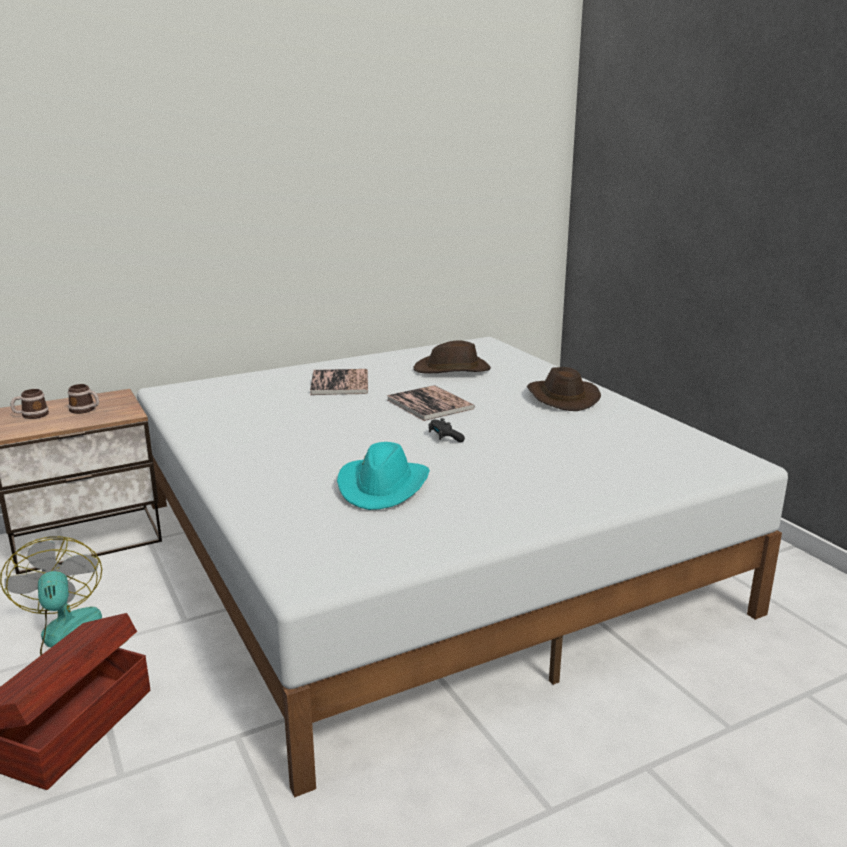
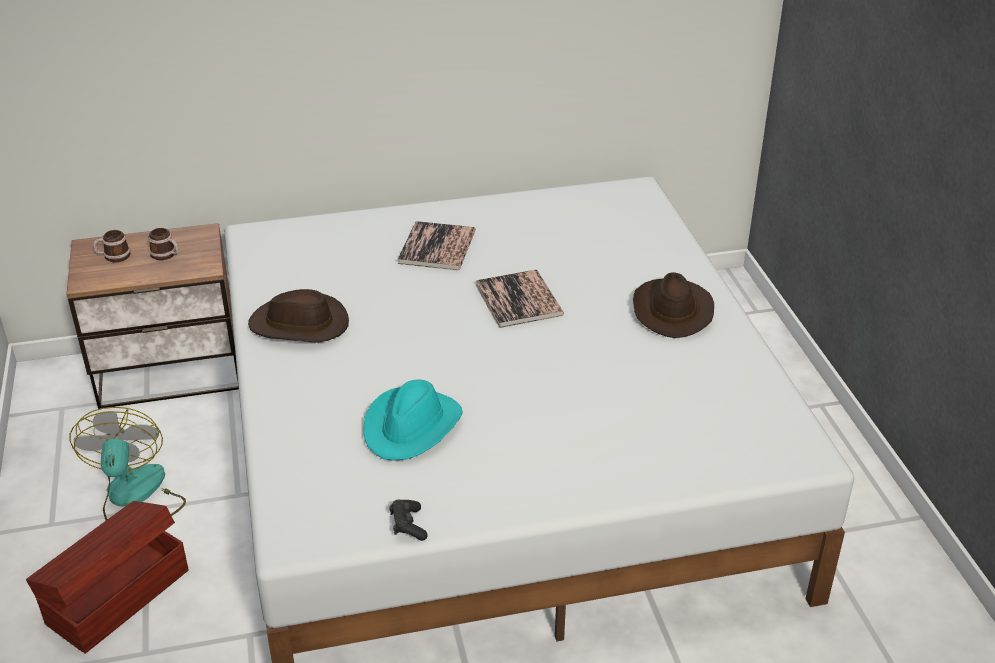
camera: 15 degrees right, 15 degrees up
brown hat [413,341,491,373] -> brown hat moved to [248,289,349,343]
black game controller [428,418,465,443] -> black game controller moved to [389,500,428,541]

